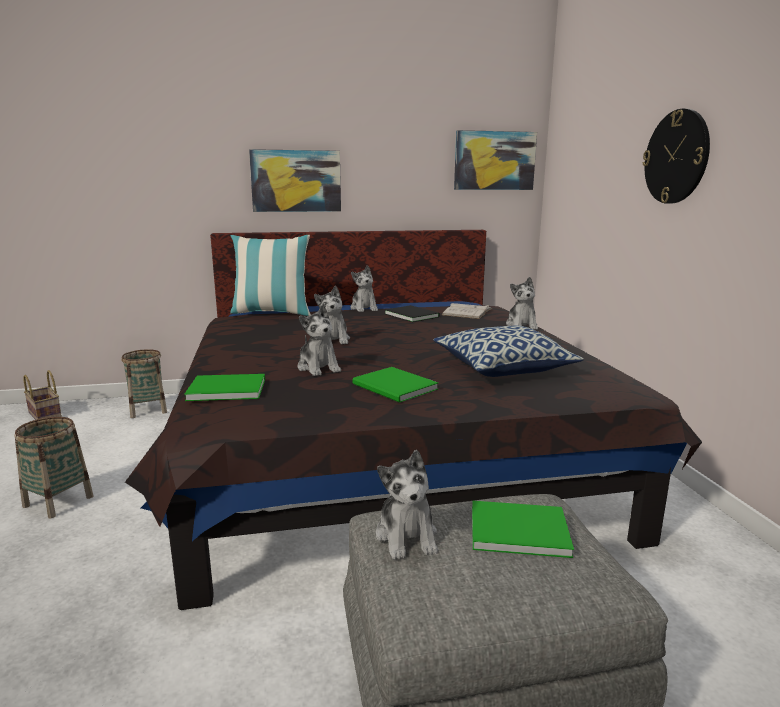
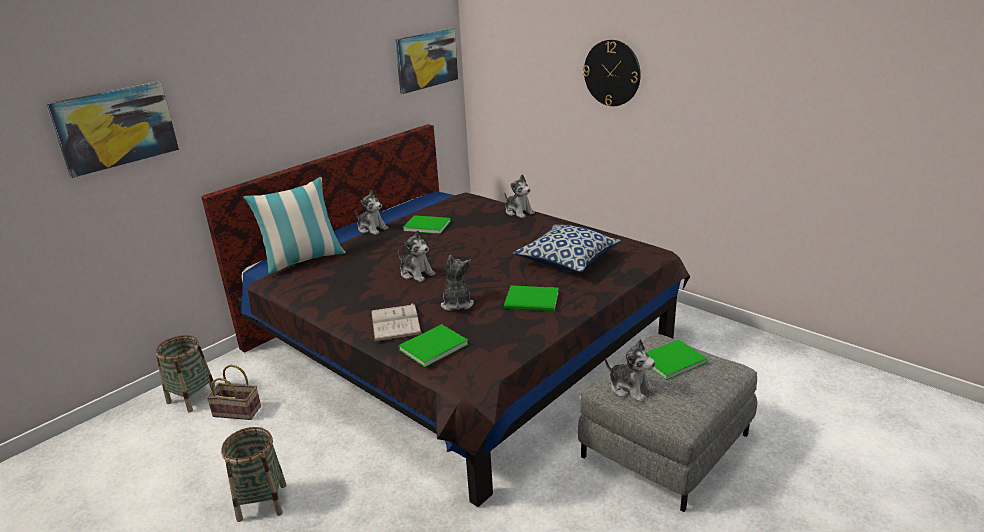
camera: 35 degrees left, 10 degrees up
basket [23,370,62,420] -> basket moved to [206,365,261,420]
picture [249,149,341,212] -> picture moved to [46,81,179,178]
plush toy [298,305,341,376] -> plush toy turned 120 degrees counterclockwise [441,255,474,311]
black book [385,305,440,322] -> green book [403,215,451,234]
white book [442,303,492,319] -> white book moved to [371,303,422,342]

